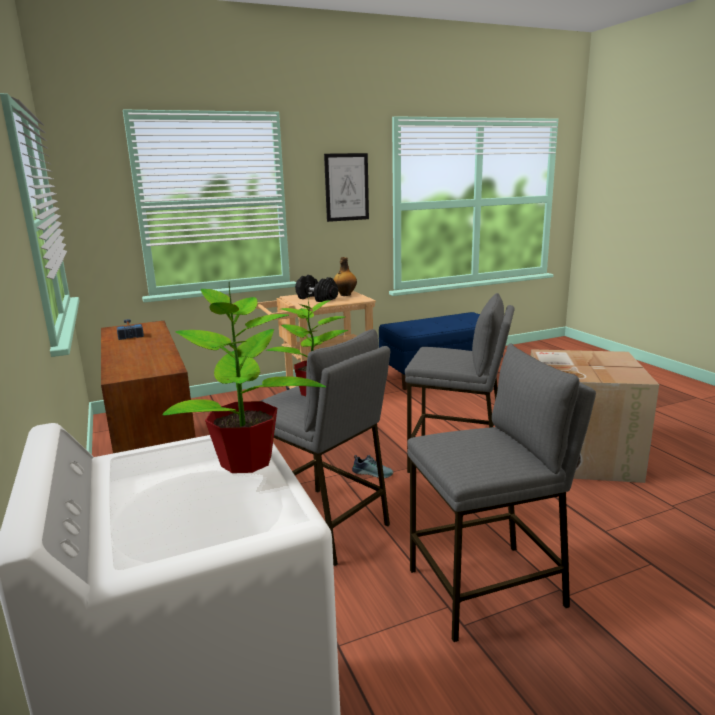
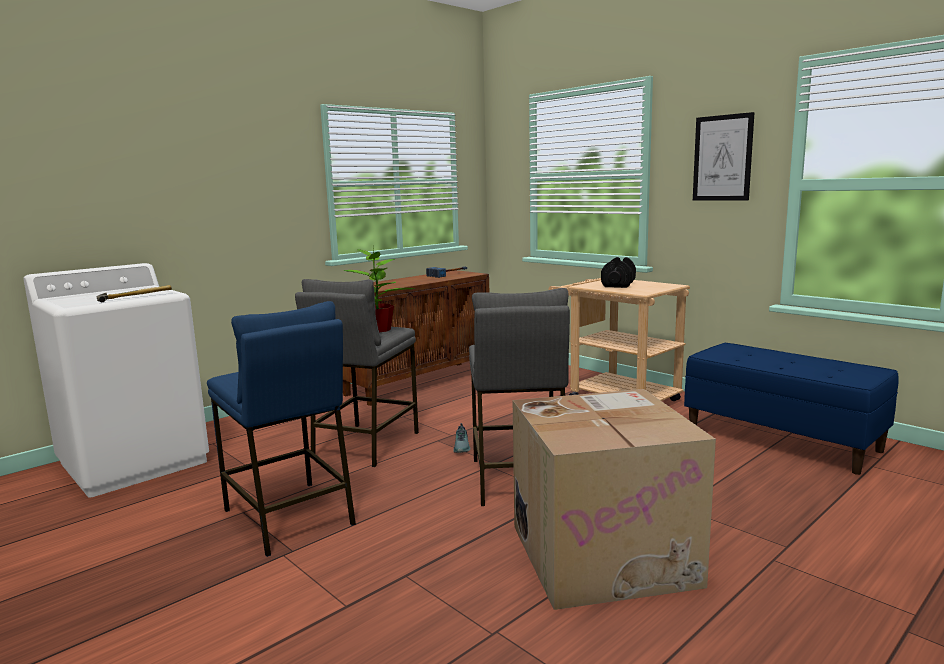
camera: 70 degrees right, 5 degrees down
potted plant [162,284,326,473] -> hammer [96,285,172,302]
bottle [334,257,357,296] -> none
grey stool [407,343,596,642] -> blue stool [207,301,356,557]

